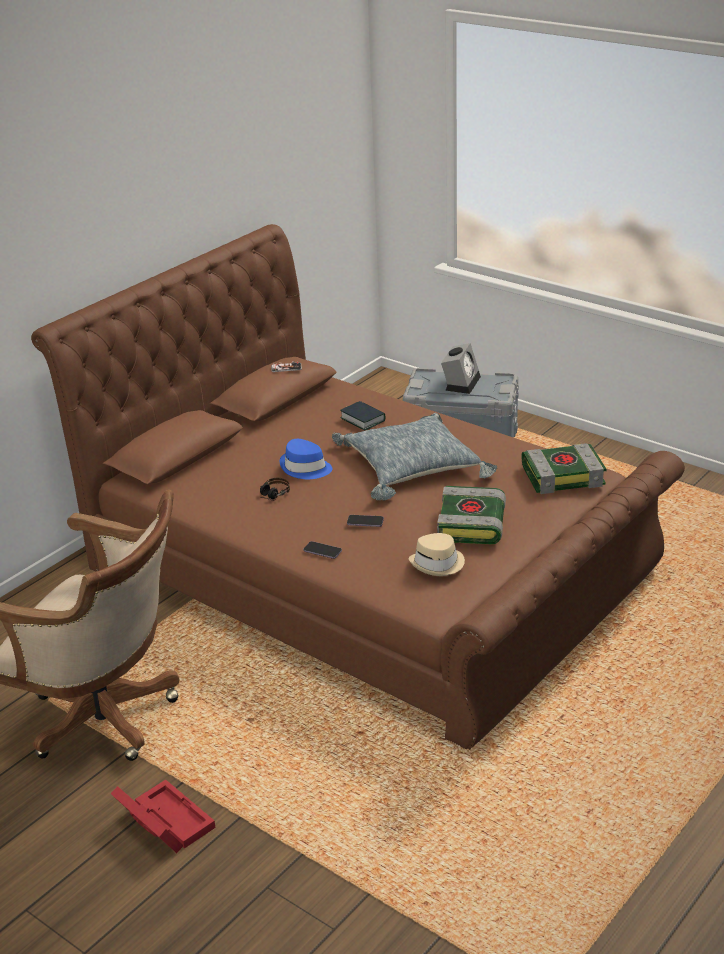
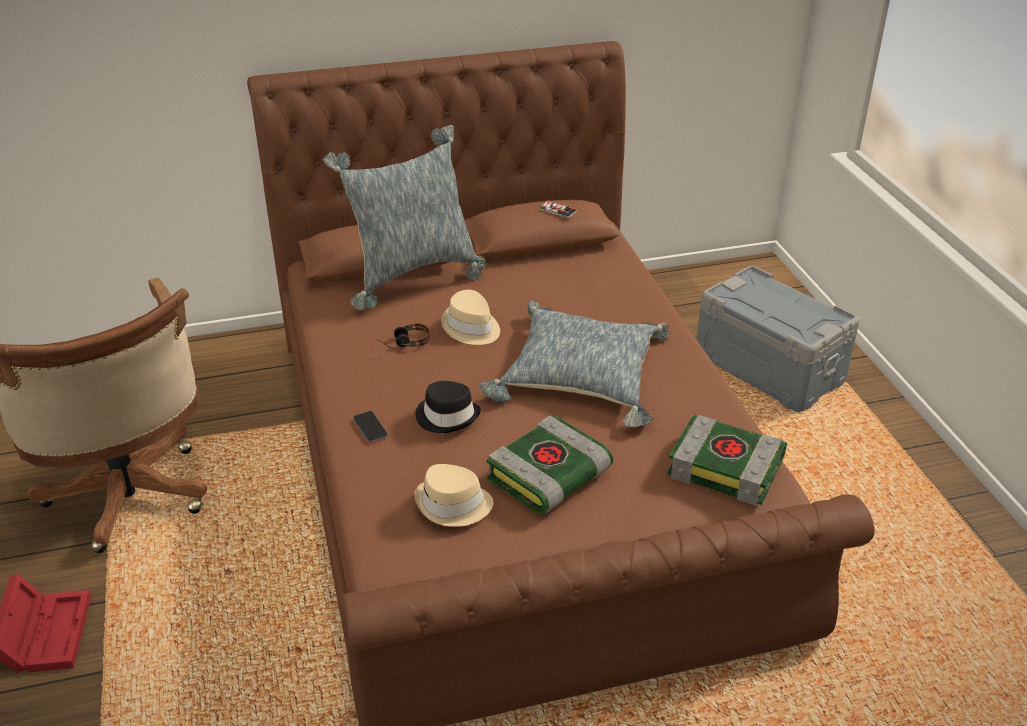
camera: 35 degrees right, 5 degrees up
blue hat [280,439,332,479] -> beige hat [441,290,500,345]
book [340,401,386,430] -> none
phone [347,515,384,527] -> black hat [415,381,481,433]
alarm clock [441,343,481,394] -> none
none -> pillow [323,125,487,310]

